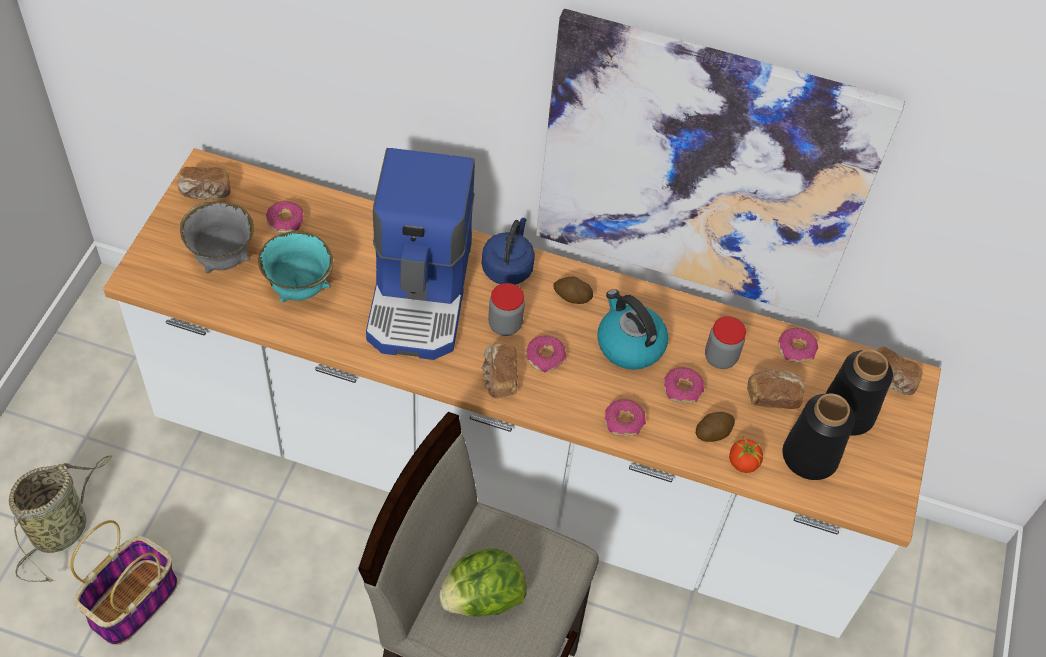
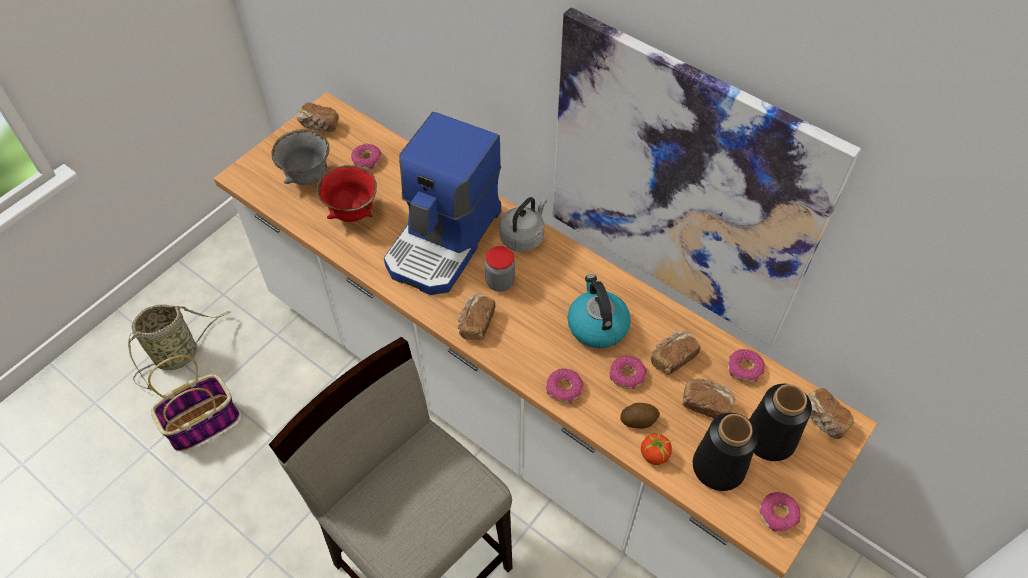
camera: 25 degrees right, 0 degrees up
turquoise bowl [258,231,334,302] -> red bowl [317,165,377,222]
lettuce [439,549,527,617] -> none
blue kettle [482,218,535,285] -> grey kettle [499,197,547,252]
donut [526,335,567,372] -> donut moved to [760,492,800,532]
potato [553,276,593,304] -> none
jar [705,316,746,369] -> bread [651,331,701,375]

